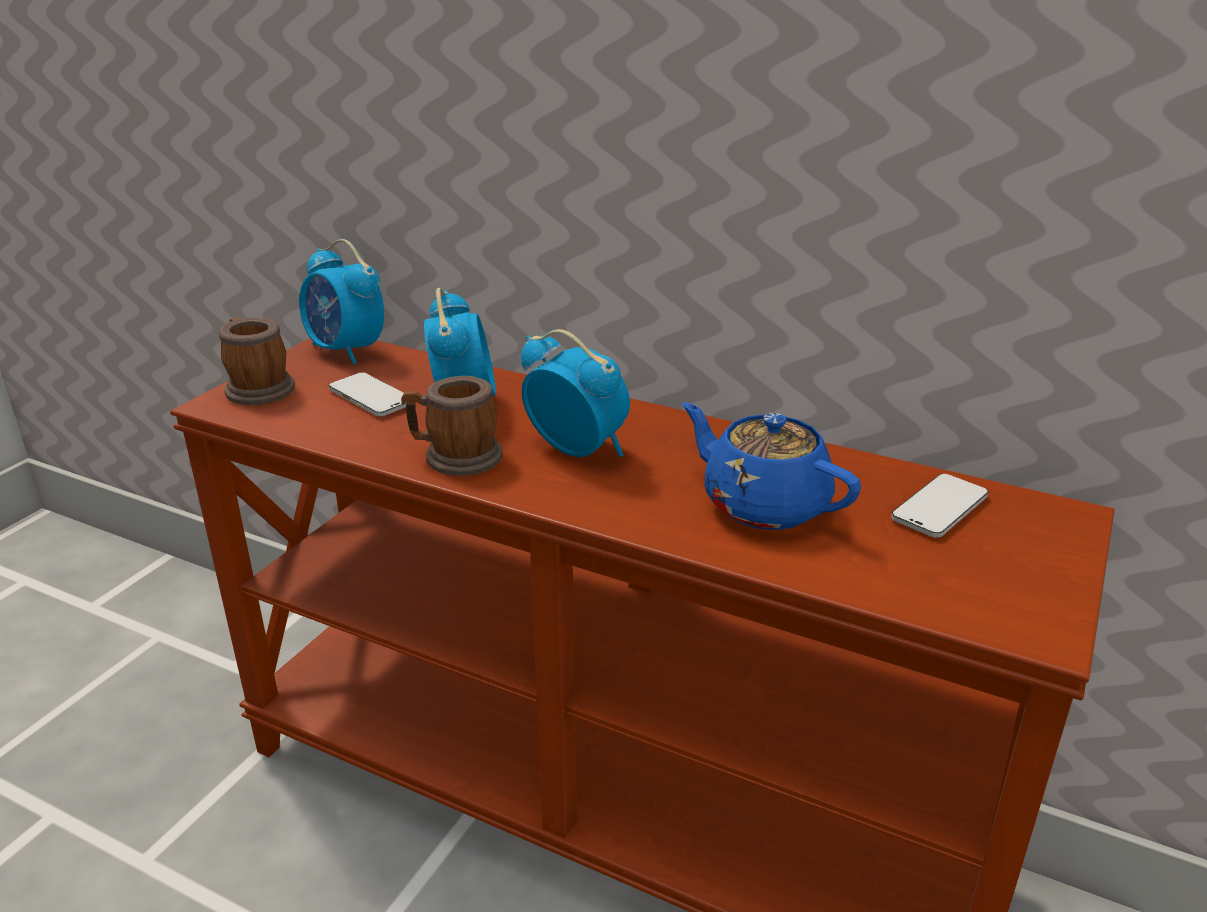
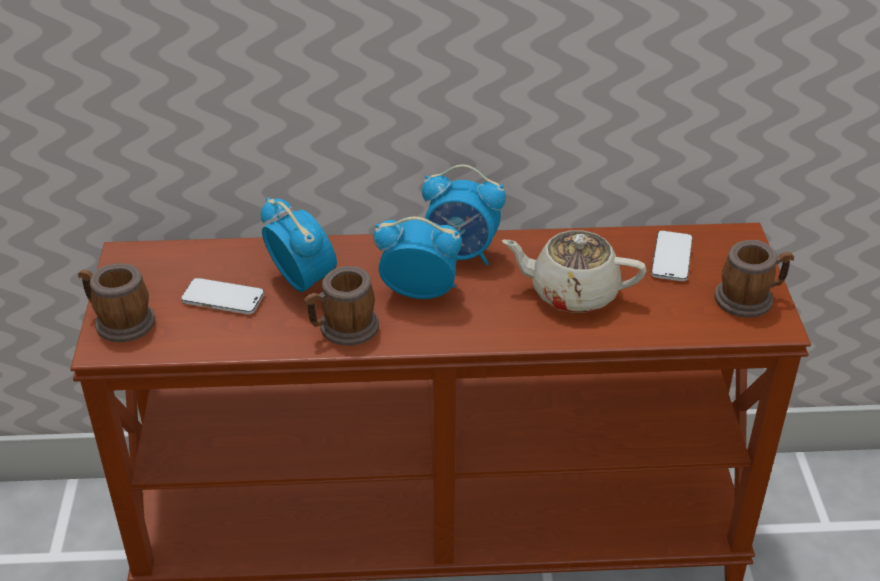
camera: 30 degrees left, 10 degrees up
alarm clock [299,239,384,365] -> alarm clock moved to [422,164,506,265]
blue teapot [682,402,861,530] -> beige teapot [502,230,647,313]
none -> mug [714,240,794,318]

